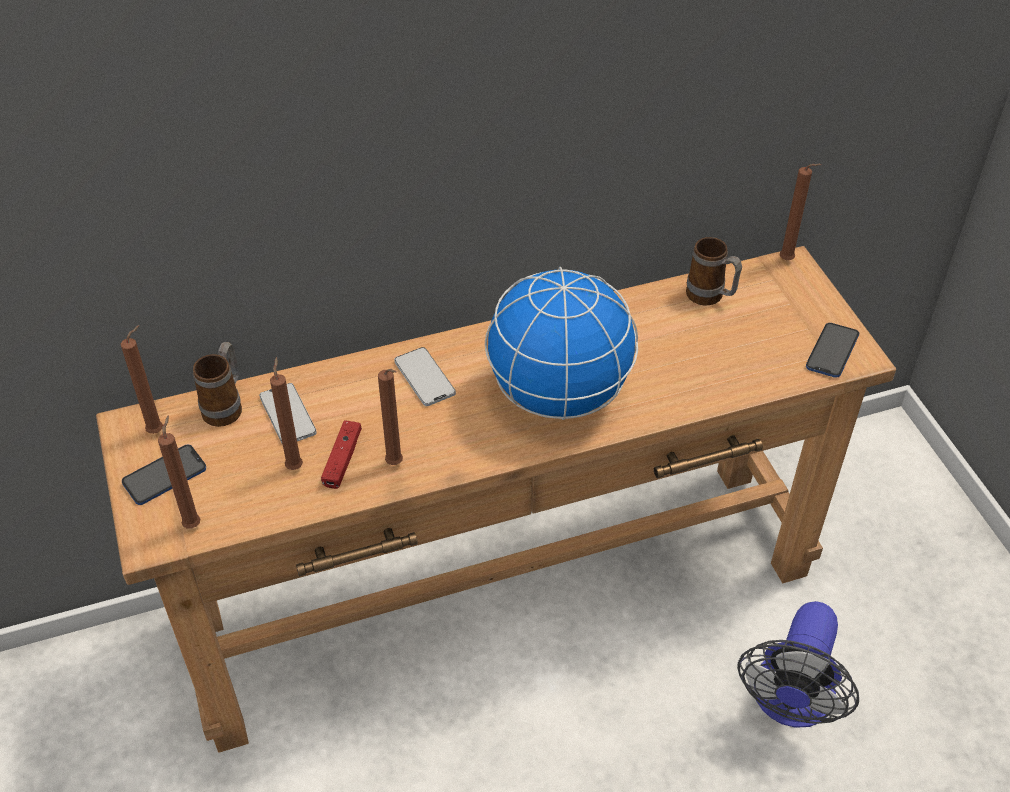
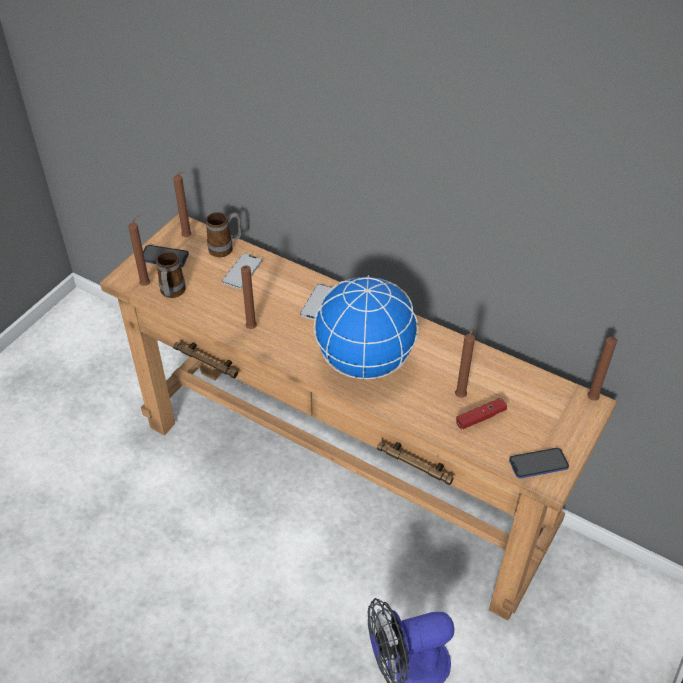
camera: 50 degrees right, 0 degrees up
brown candle [270,357,303,470] -> brown candle moved to [455,325,478,398]
red game controller [321,420,362,489] -> red game controller moved to [456,398,507,430]
mug [686,237,742,306] -> mug moved to [156,251,186,298]

